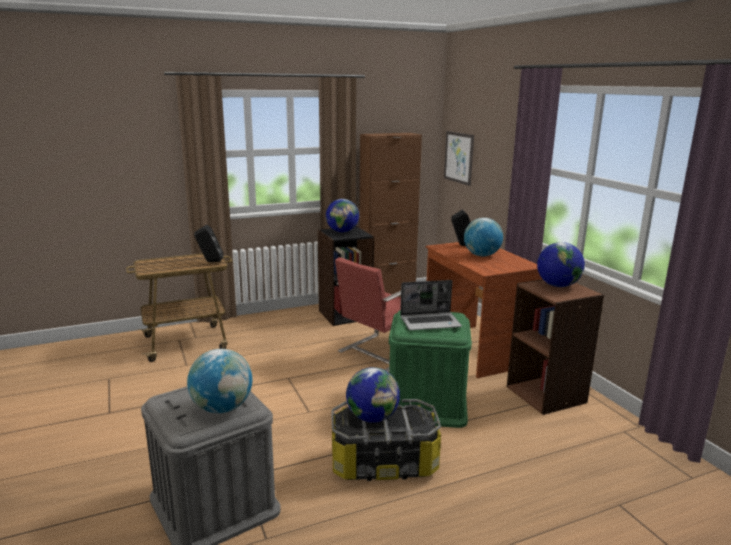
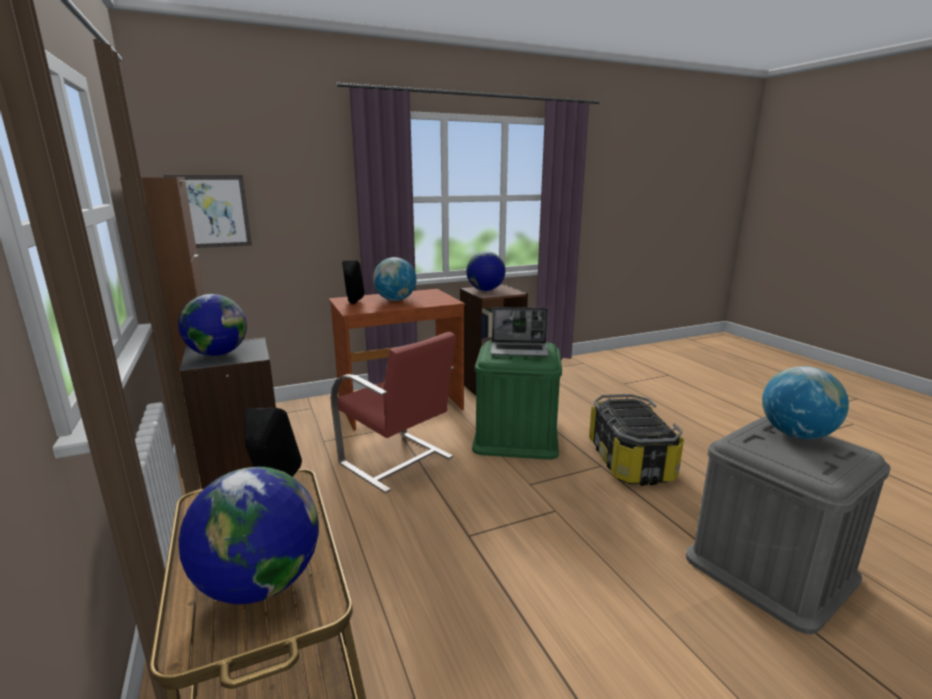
camera: 90 degrees left, 0 degrees up
globe [346,367,400,423] -> globe moved to [179,467,319,604]
laptop [400,280,462,330] -> laptop turned 105 degrees clockwise [491,307,549,356]

